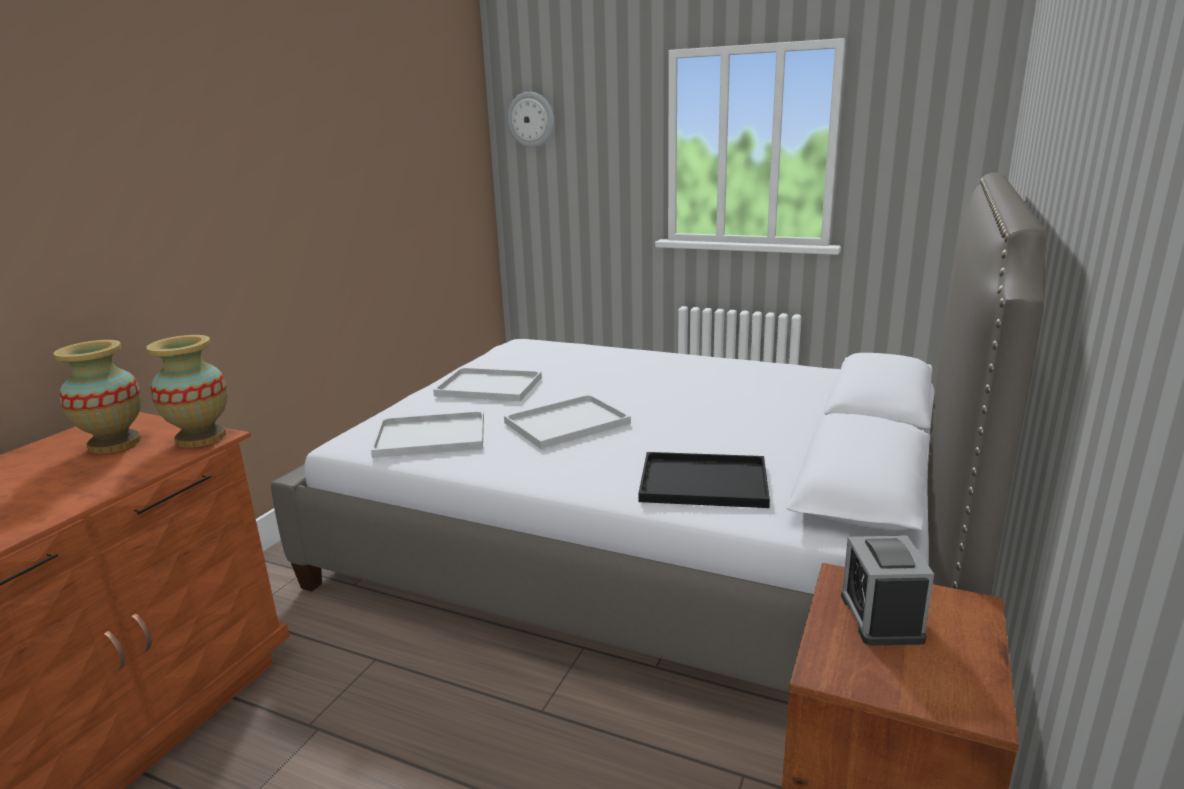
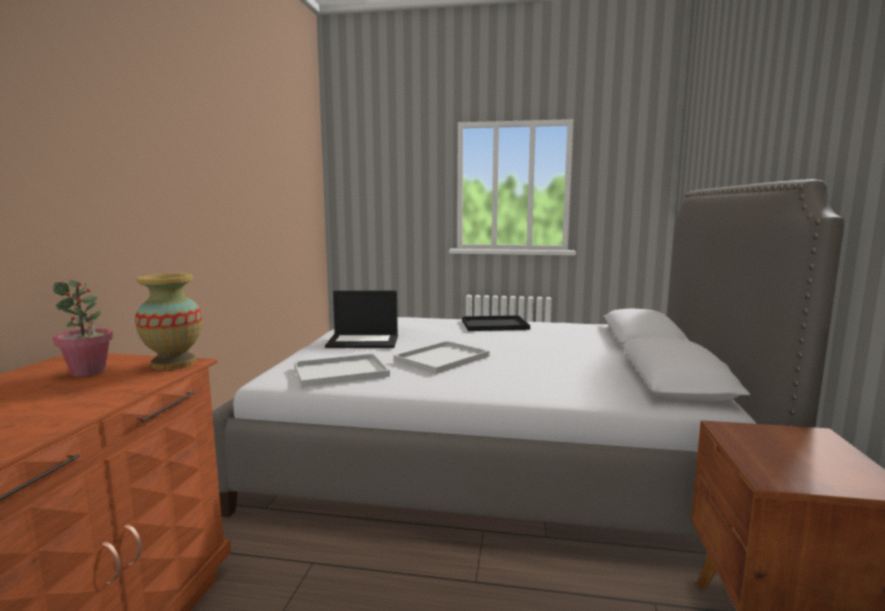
camera: 15 degrees left, 10 degrees down
vase [54,340,142,454] -> potted plant [53,280,113,376]
white tray [433,367,542,401] -> laptop [325,291,398,348]
wall clock [507,92,554,148] -> none
black tray [638,452,770,508] -> black tray moved to [462,315,530,331]
alarm clock [841,536,934,645] -> none

